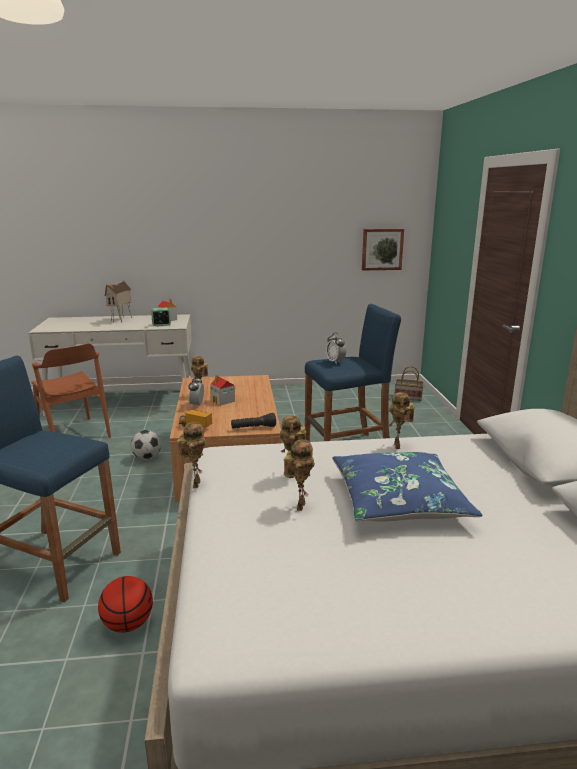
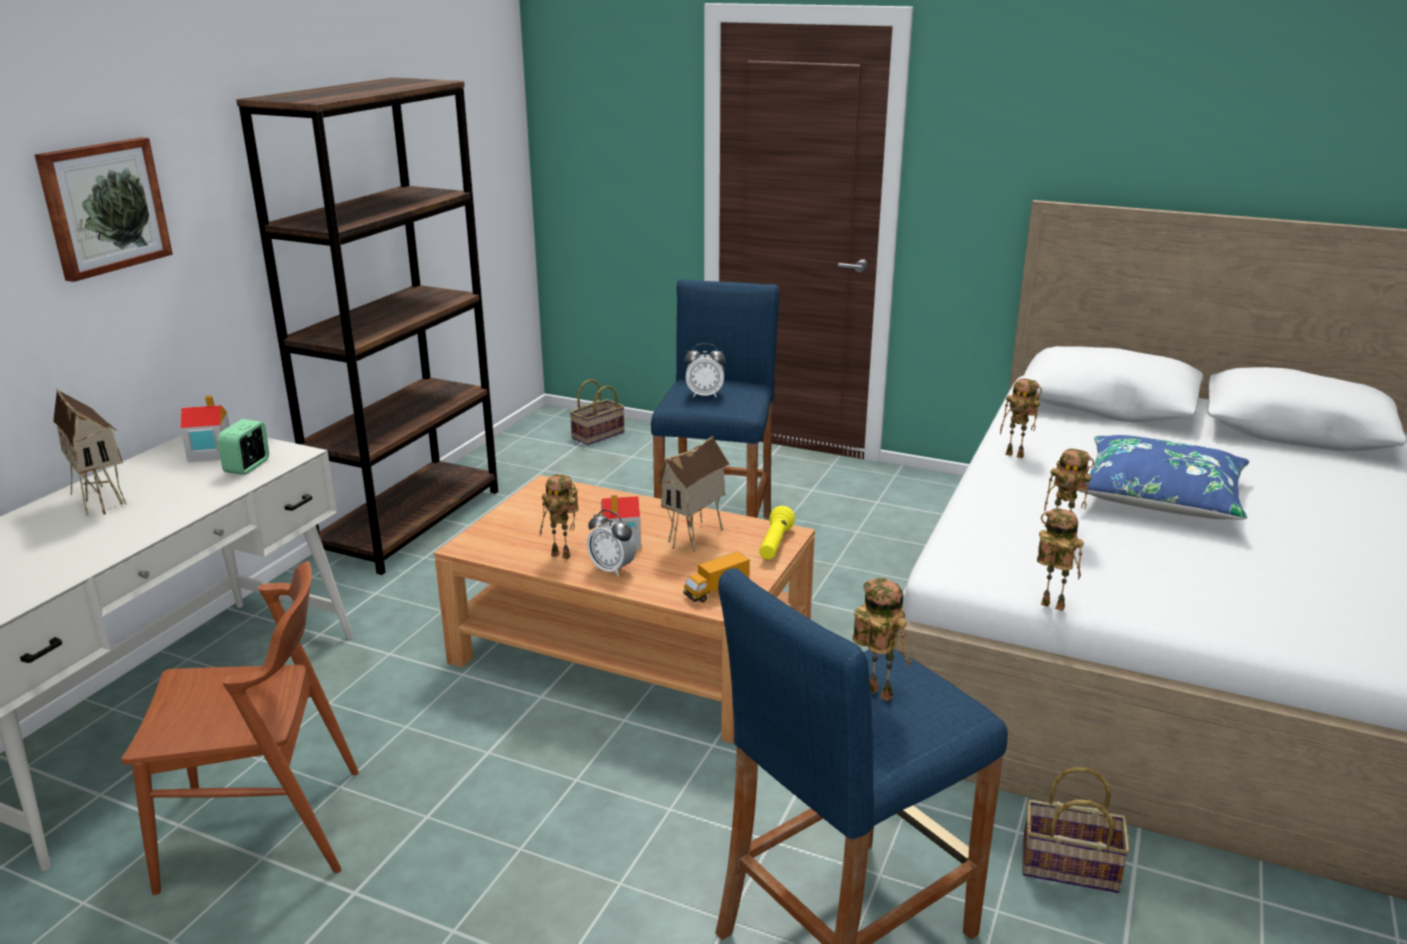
camera: 60 degrees left, 5 degrees up
basketball [98,576,153,633] -> basket [1023,767,1130,893]
football [131,430,161,460] -> none
black flashlight [231,413,276,429] -> yellow flashlight [759,506,795,560]
toy robot [284,439,314,511] -> toy robot moved to [852,578,911,701]
picture [362,229,404,270] -> picture moved to [35,137,173,282]
none -> brown bookcase [236,78,498,575]
none -> toy house [658,436,729,552]

